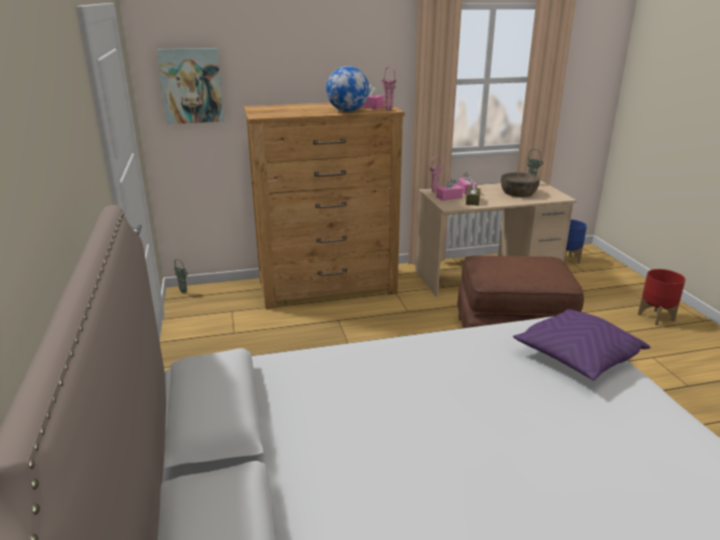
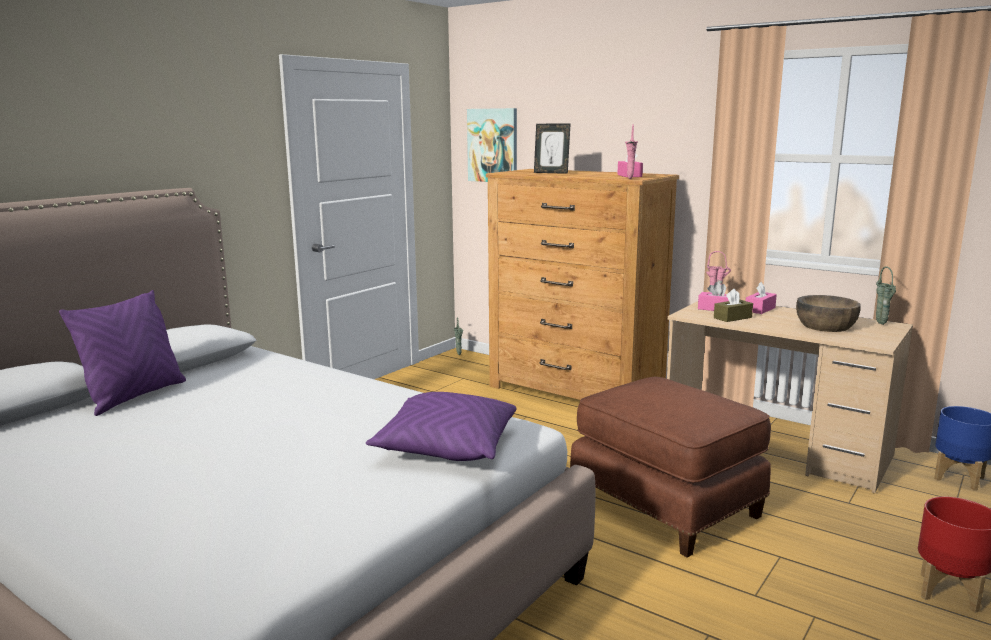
camera: 50 degrees right, 10 degrees down
globe [326,66,369,112] -> none
none -> purple pillow [59,290,186,416]
none -> picture frame [534,124,571,174]

